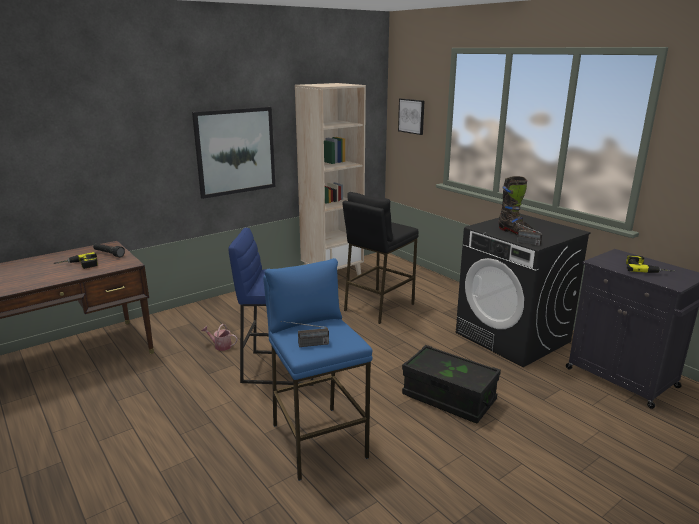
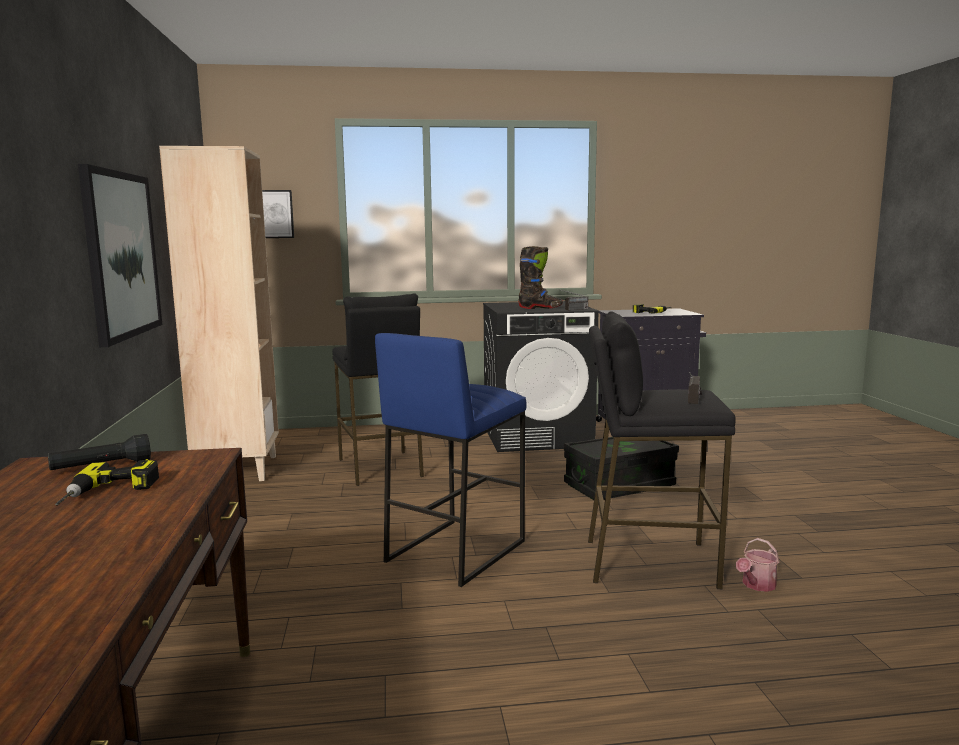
camera: 60 degrees left, 10 degrees down
watering can [201,324,237,351] -> watering can moved to [736,538,779,592]
blue stool [263,258,372,481] -> black stool [588,311,736,589]

